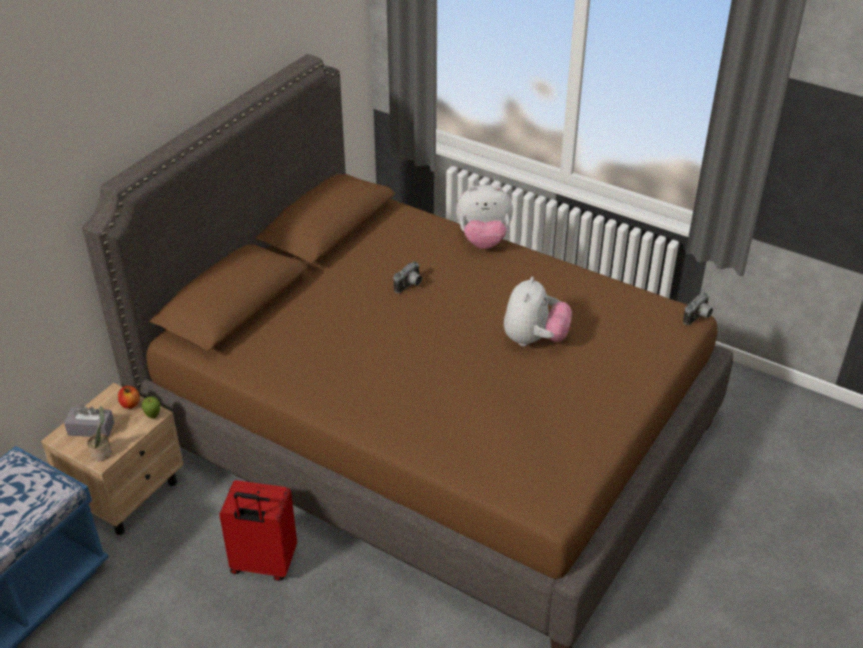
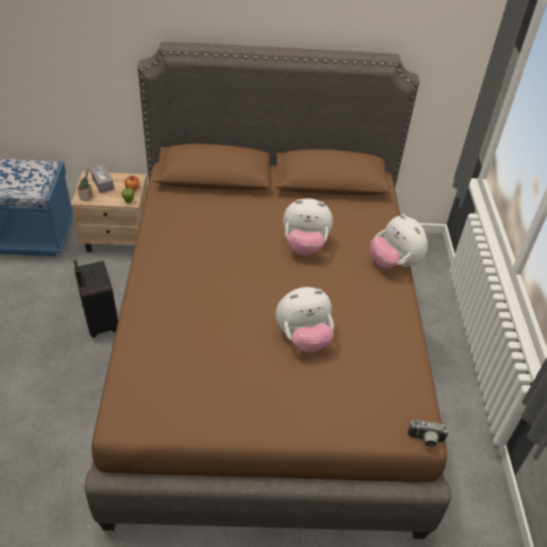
camera: 55 degrees right, 5 degrees up
red suitcase [219,480,297,581] -> black suitcase [74,260,118,337]
camera [393,261,422,293] -> plush toy [283,198,333,255]

